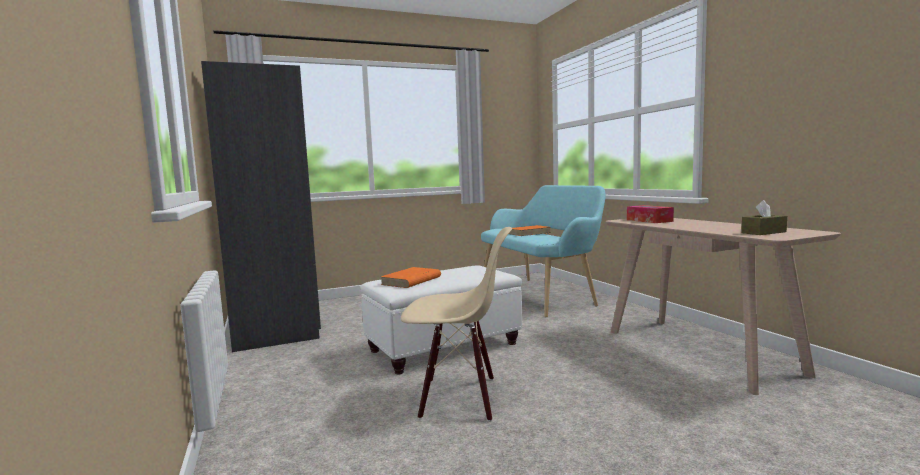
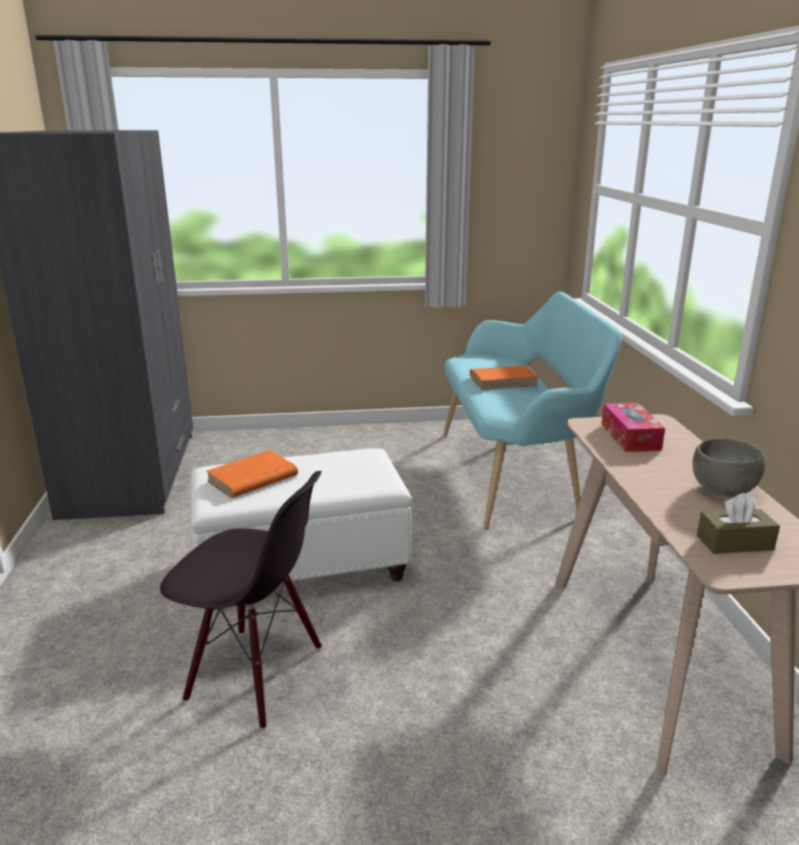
camera: 15 degrees right, 15 degrees up
beige chair [401,227,512,422] -> black chair [160,471,322,730]
none -> grey bowl [692,438,765,497]

